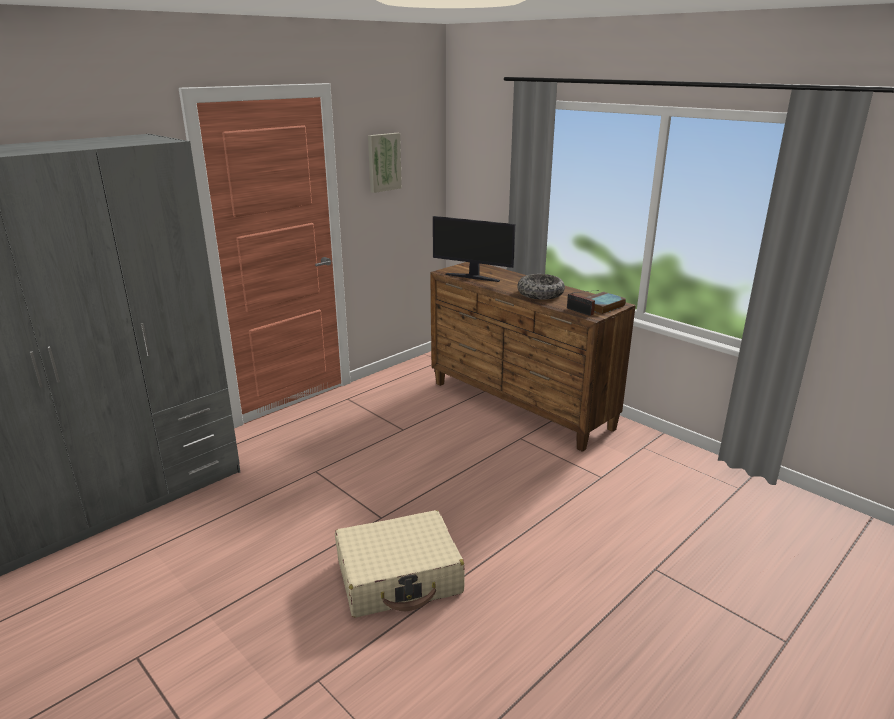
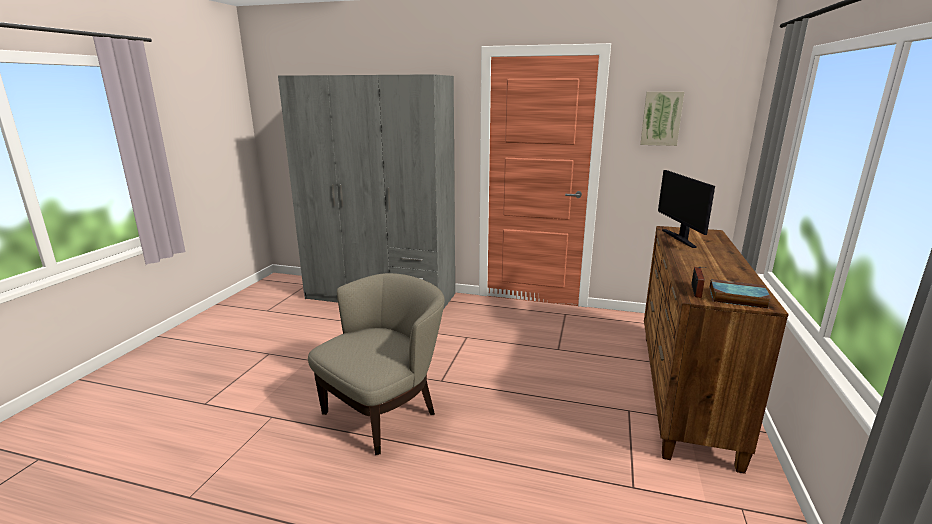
camera: 60 degrees right, 5 degrees down
beige suitcase [335,510,465,618] -> beige armchair [308,273,445,455]
bowl [517,274,565,300] -> none

